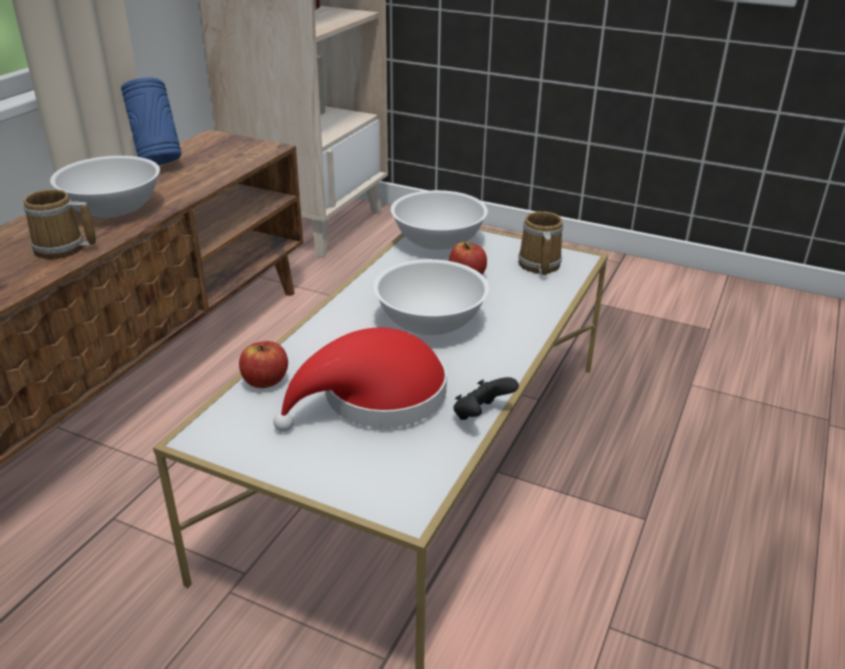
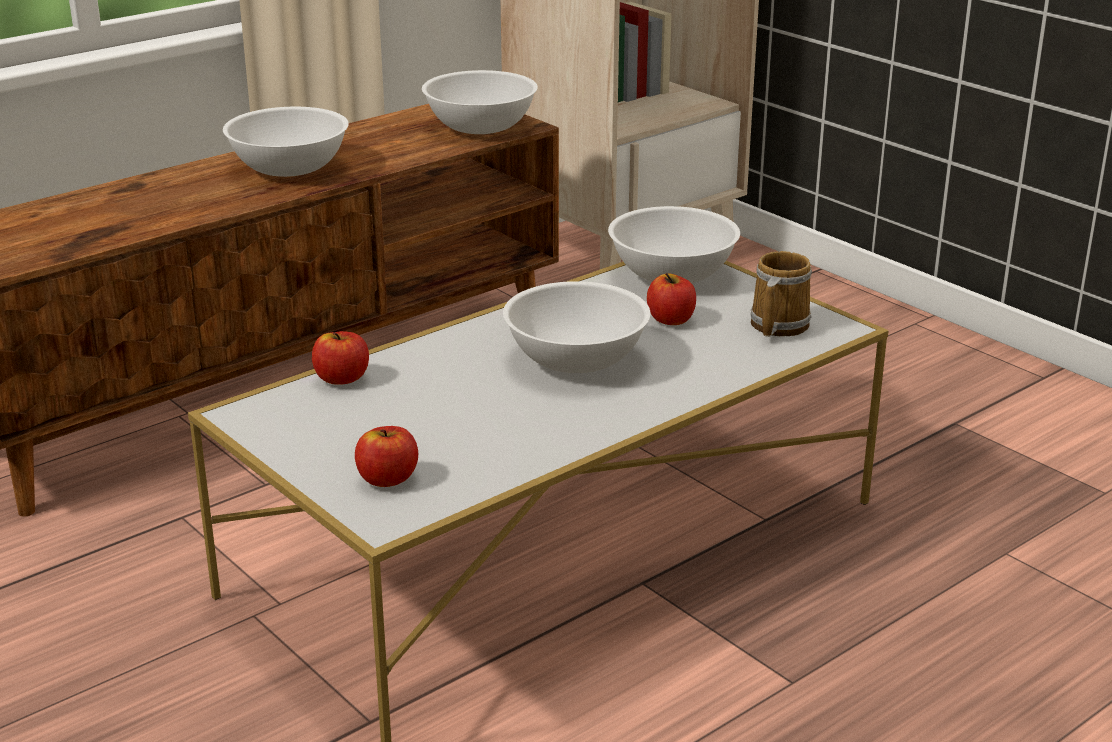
camera: 25 degrees right, 5 degrees down
mug [23,189,96,259] -> none
blue vase [121,77,181,165] -> none
red hat [273,328,447,432] -> none
black game controller [453,377,519,420] -> none
none -> apple [355,426,418,487]
none -> white bowl [422,70,538,134]

